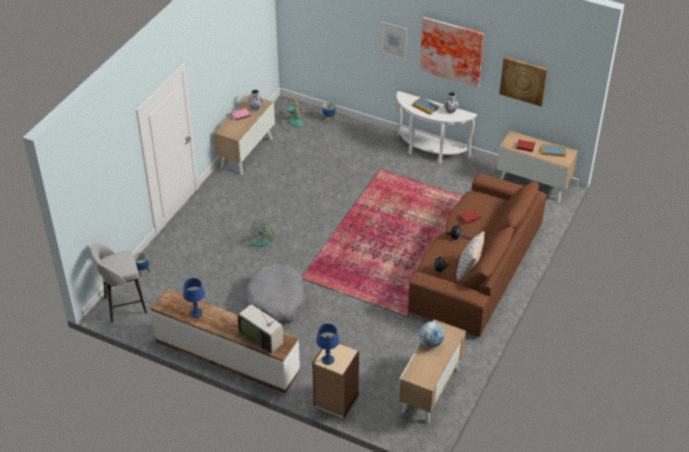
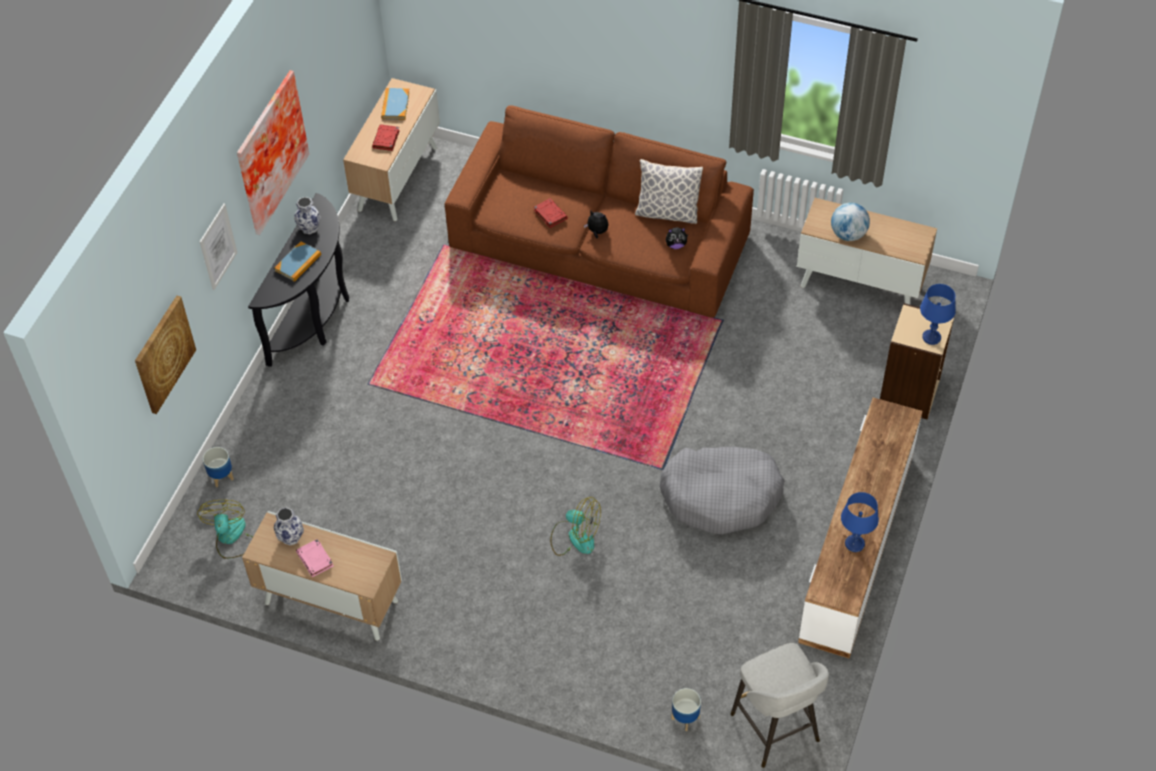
camera: 95 degrees left, 10 degrees up
television [237,303,283,354] -> none
white console table [397,91,477,164] -> black console table [248,193,349,367]
picture [499,57,548,106] -> picture moved to [135,296,196,414]

